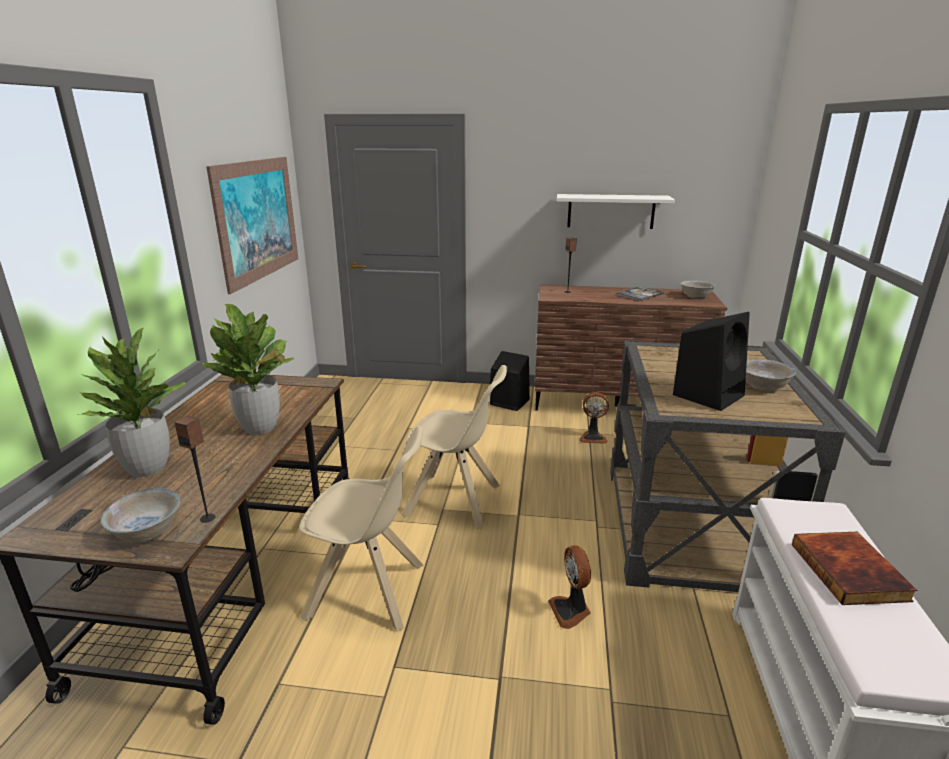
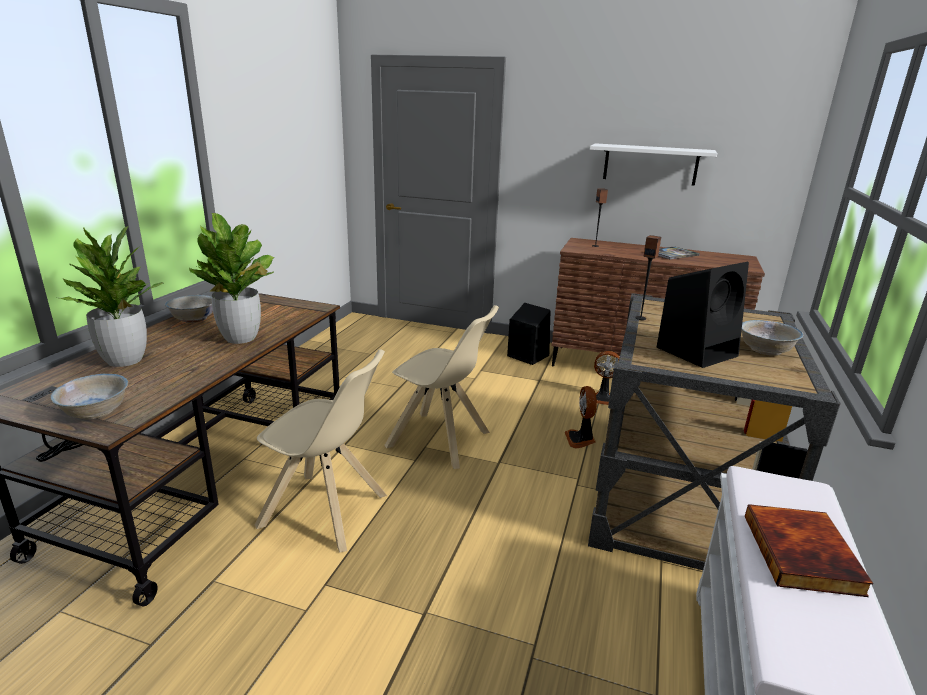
camera: 10 degrees right, 0 degrees up
speaker [174,415,216,523] -> speaker moved to [635,235,661,320]
picture [206,157,298,294] -> none
fan [548,546,591,629] -> fan moved to [565,386,597,448]
white bowl [681,280,716,299] -> white bowl moved to [165,295,213,323]

